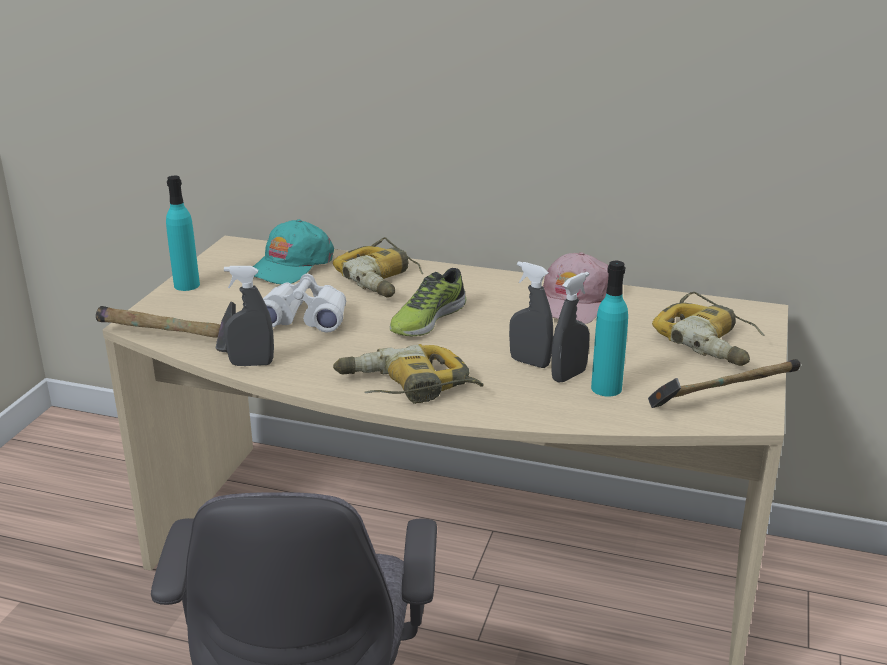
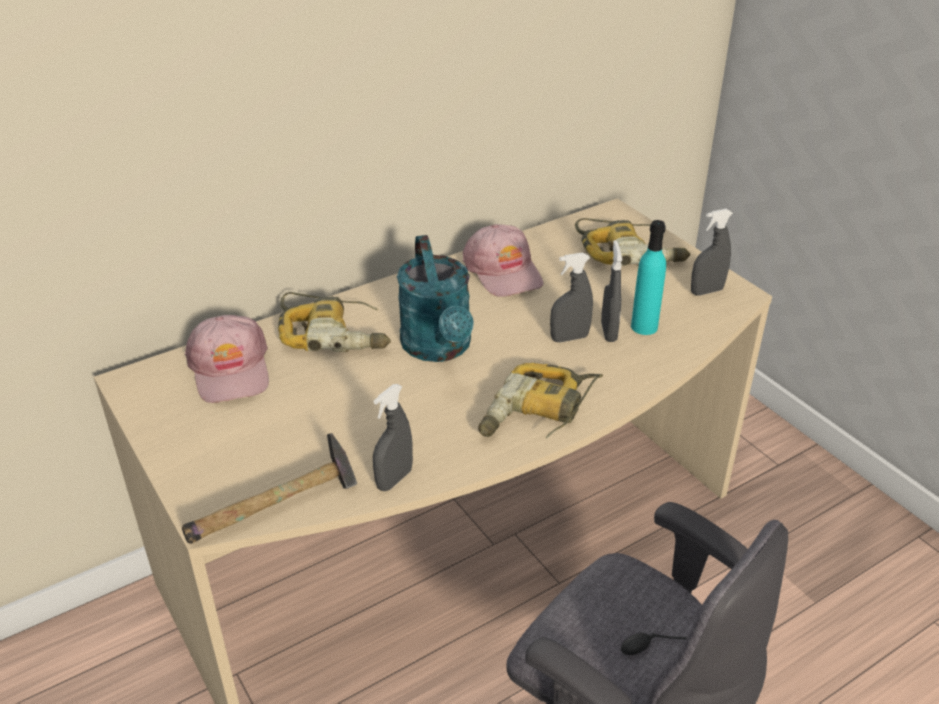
camera: 50 degrees left, 10 degrees up
turquoise bottle [166,176,200,291] -> none
turquoise cap [253,219,334,285] -> pink cap [185,315,269,403]
white binoculars [263,274,346,333] -> none
shoe [390,268,466,336] -> turquoise watering can [397,235,474,362]
hammer [648,359,801,408] -> grey spray bottle [691,209,733,296]

